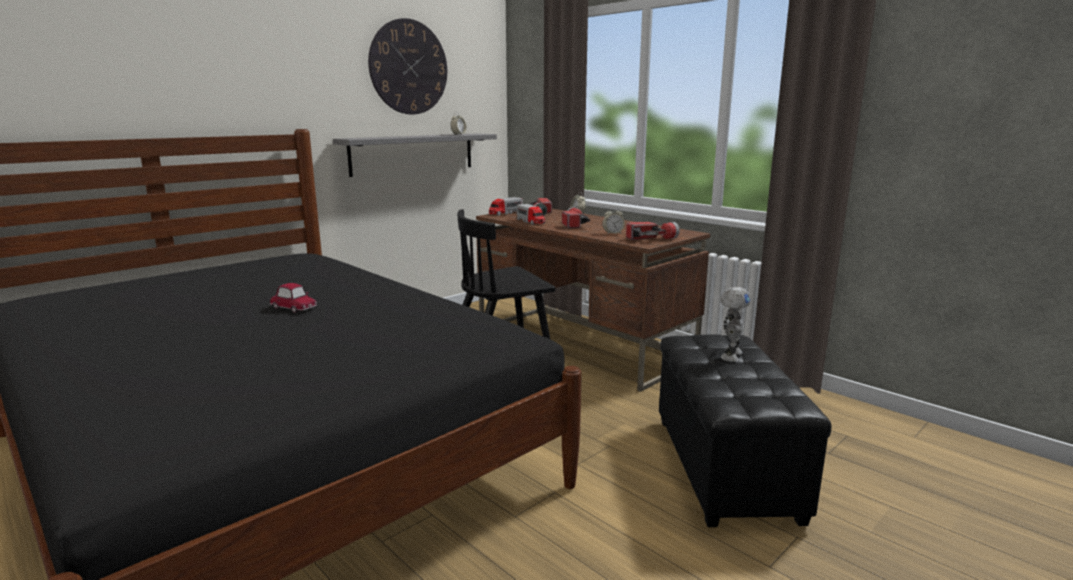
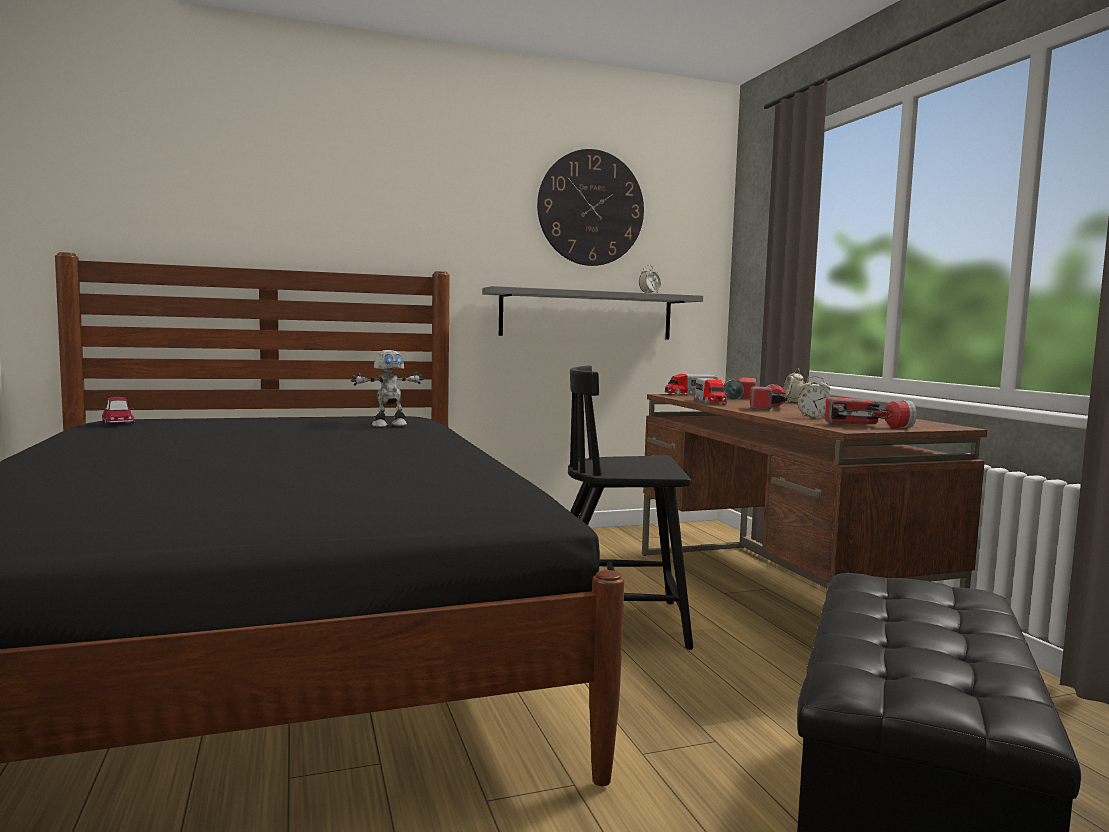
camera: 25 degrees right, 10 degrees down
toy car [270,283,317,313] -> toy car moved to [102,397,134,425]
toy robot [720,287,751,362] -> toy robot moved to [351,350,423,427]

